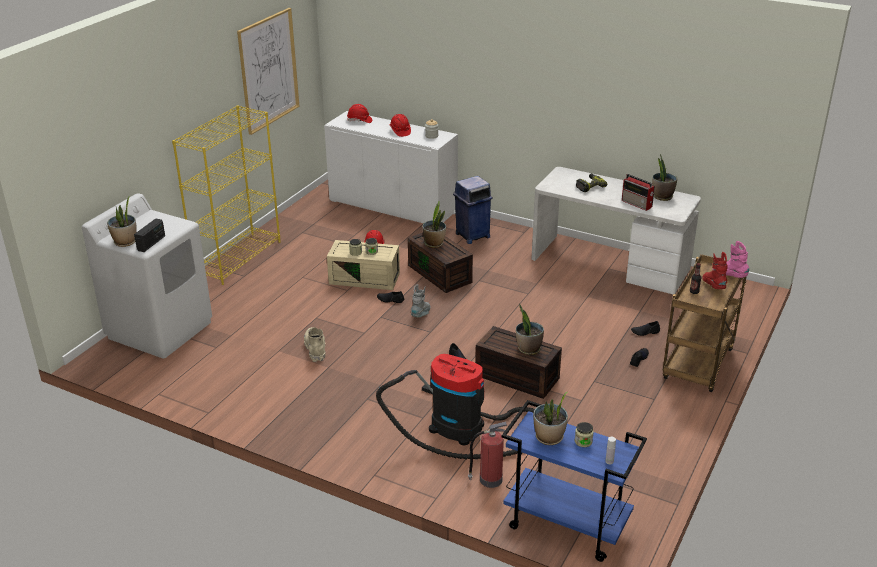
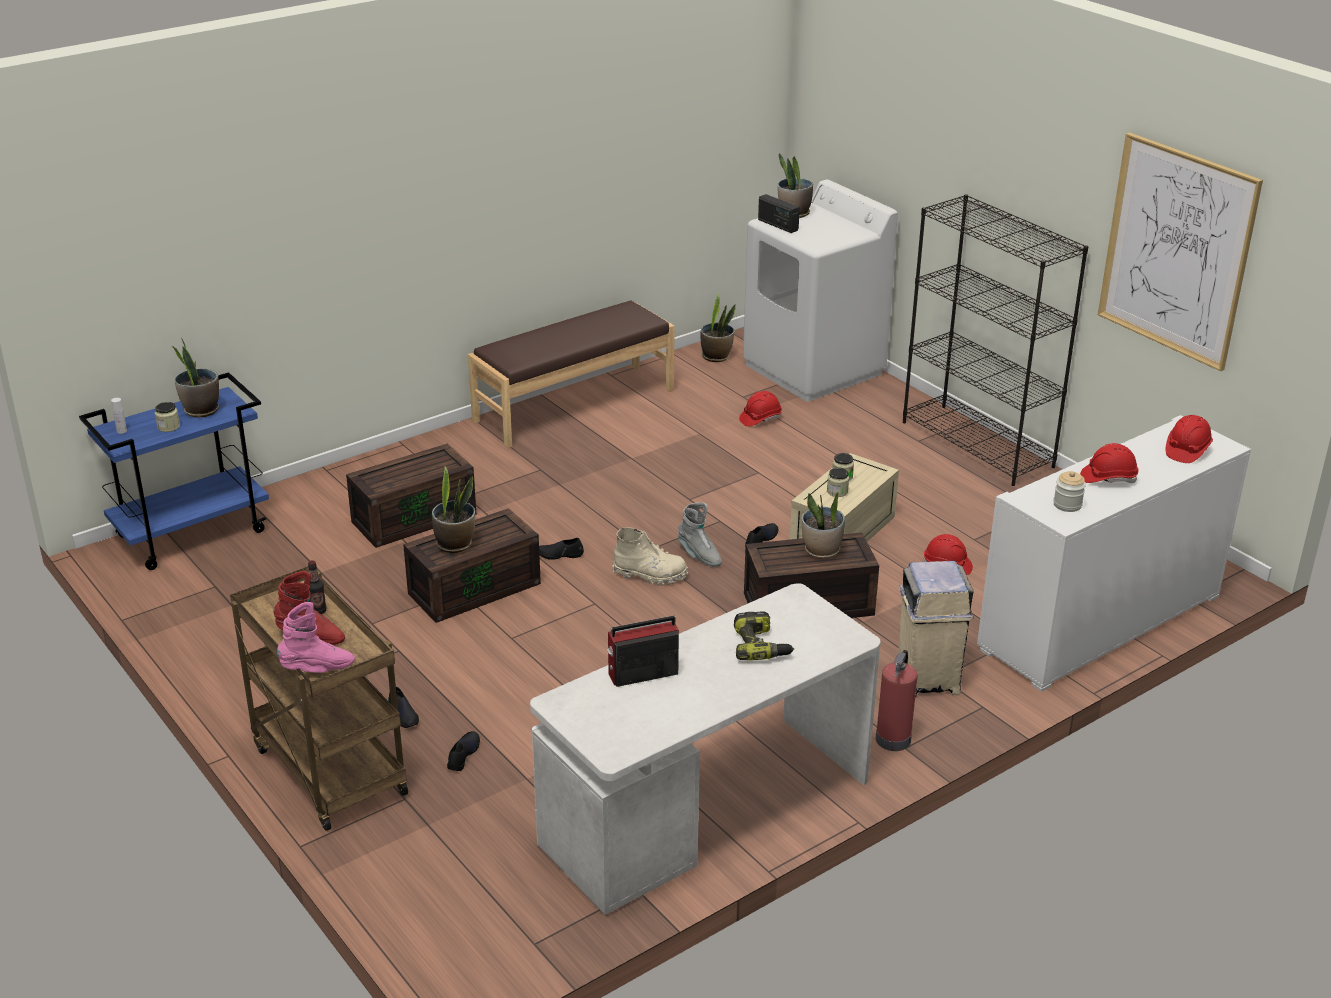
camera: 115 degrees right, 0 degrees up
yellow bookcase [172,105,280,285] -> black bookcase [903,194,1089,486]
beige boot [304,327,326,362] -> beige boot moved to [613,527,688,586]
vacuum cleaner [376,354,535,459] -> brown storage box [346,444,477,548]
blue trash can [453,176,493,244] -> beige trash can [898,561,974,697]
fire extinguisher [468,422,507,488] -> fire extinguisher moved to [876,650,917,751]
potted plant [652,154,677,201] -> potted plant moved to [701,293,736,362]
none -> brown bench [468,300,675,448]
none -> red hard hat [739,391,782,427]

